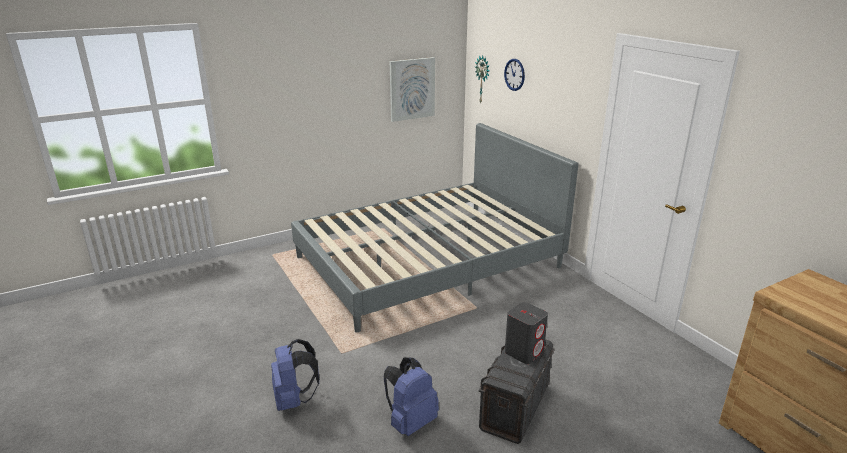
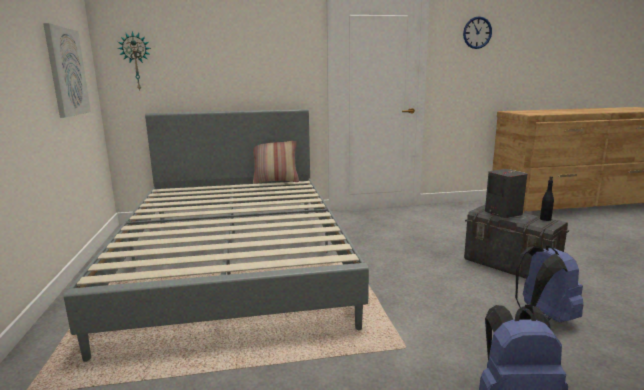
camera: 70 degrees left, 10 degrees down
wall clock [504,59,525,91] -> wall clock moved to [463,16,492,49]
none -> pillow [253,141,299,184]
none -> black bottle [540,176,554,221]

